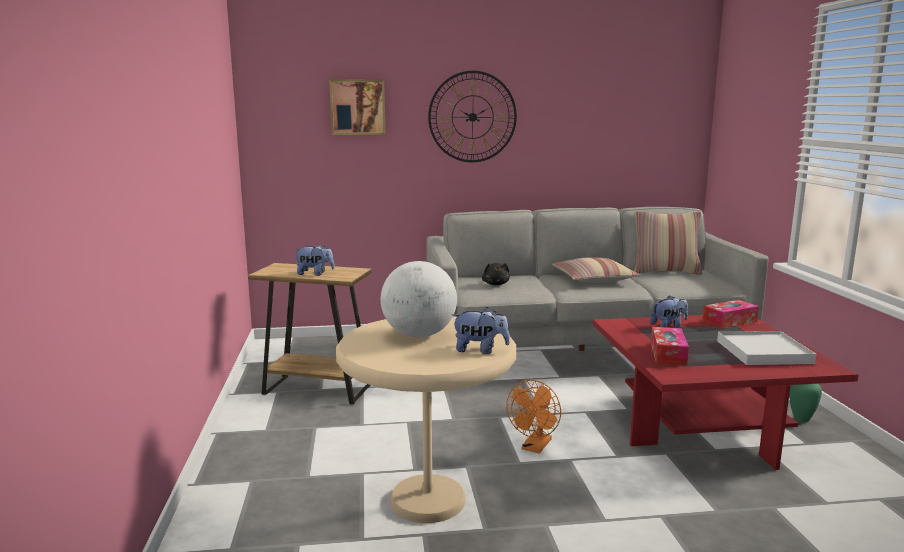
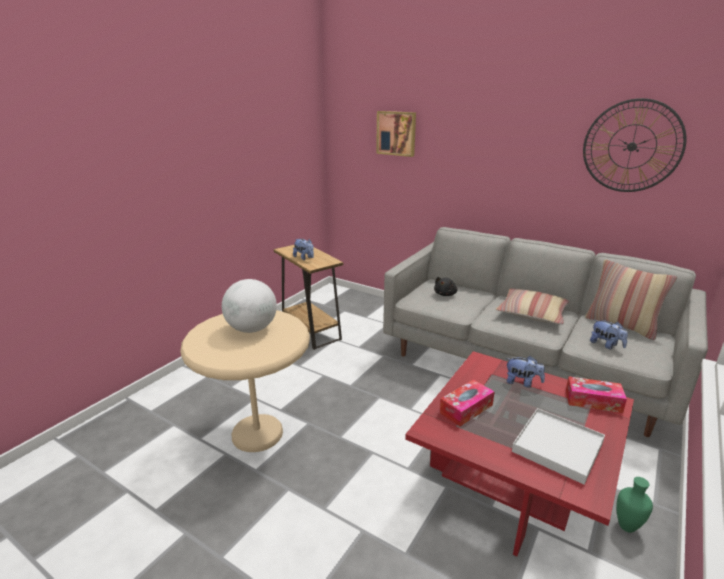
camera: 40 degrees right, 10 degrees up
wall clock [428,71,517,162] -> wall clock moved to [583,98,686,192]
plush toy [452,307,510,354] -> plush toy moved to [590,320,628,349]
orange fan [506,380,561,454] -> none

